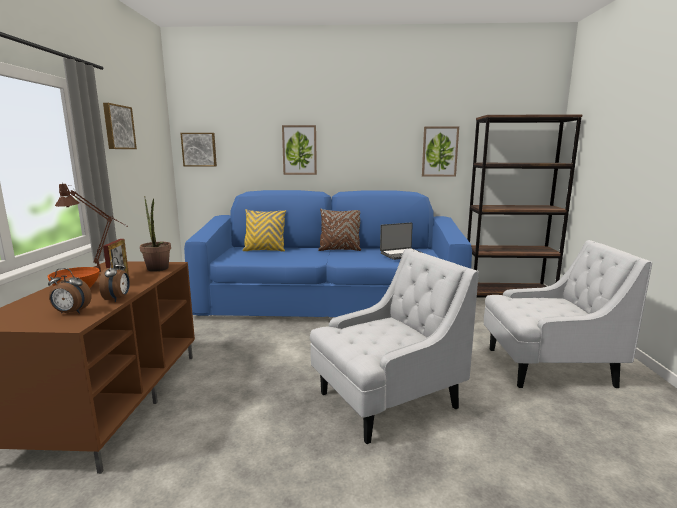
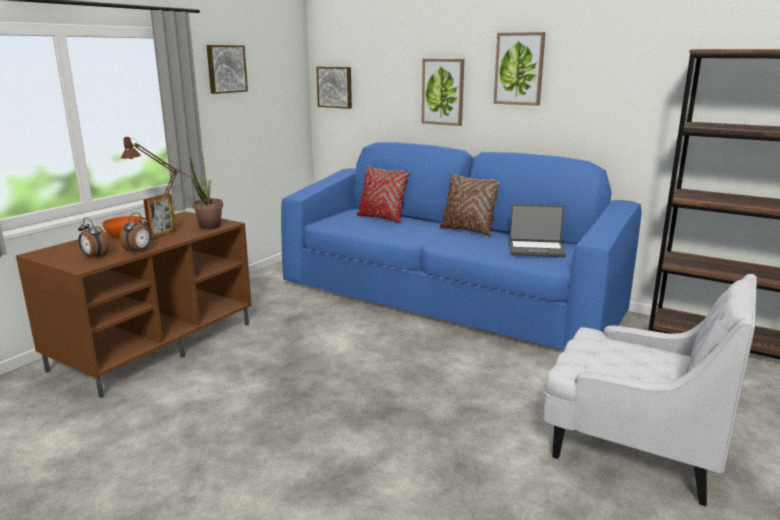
camera: 30 degrees right, 5 degrees up
yellow pillow [242,209,286,252] -> red pillow [357,165,410,223]
white armchair [310,249,479,444] -> none
picture [422,126,459,177] -> picture moved to [494,32,546,106]

